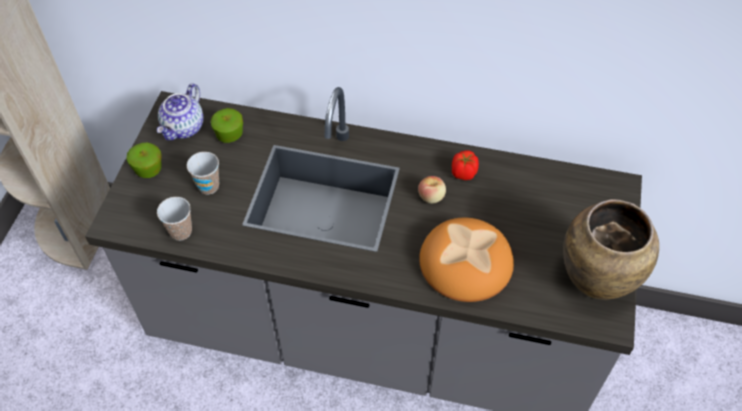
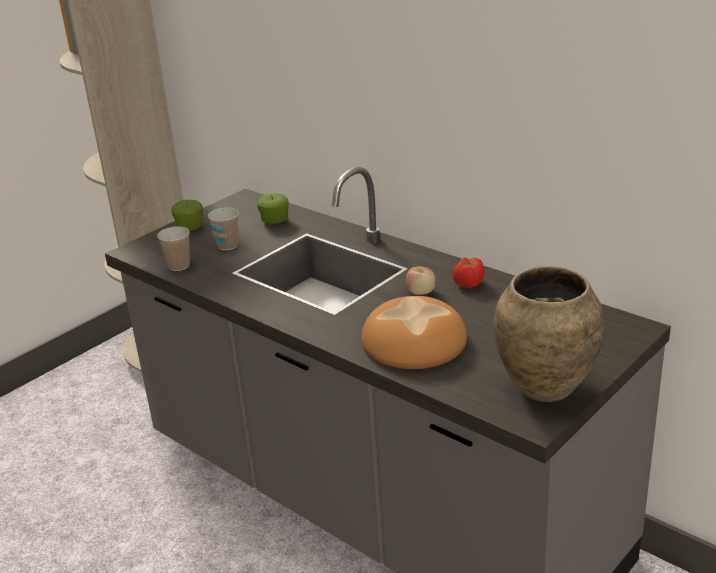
camera: 30 degrees right, 25 degrees down
teapot [157,83,204,141] -> none

